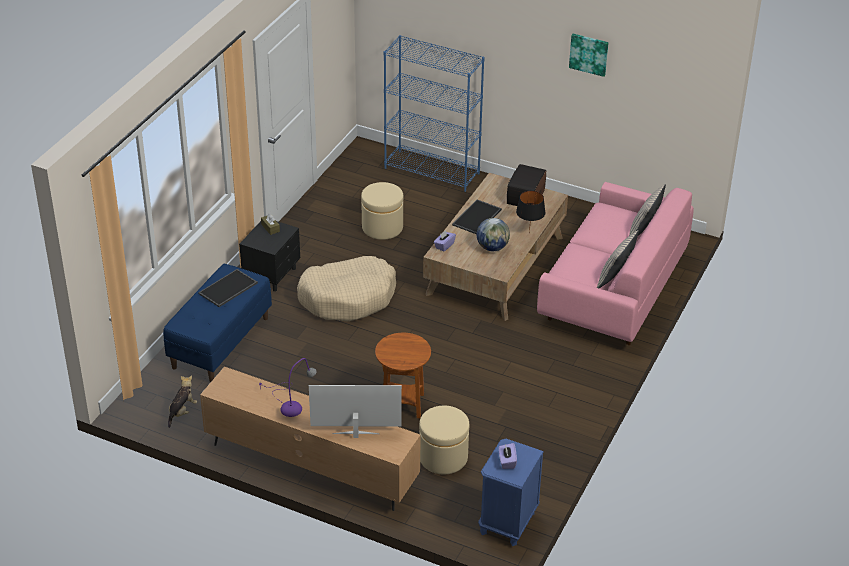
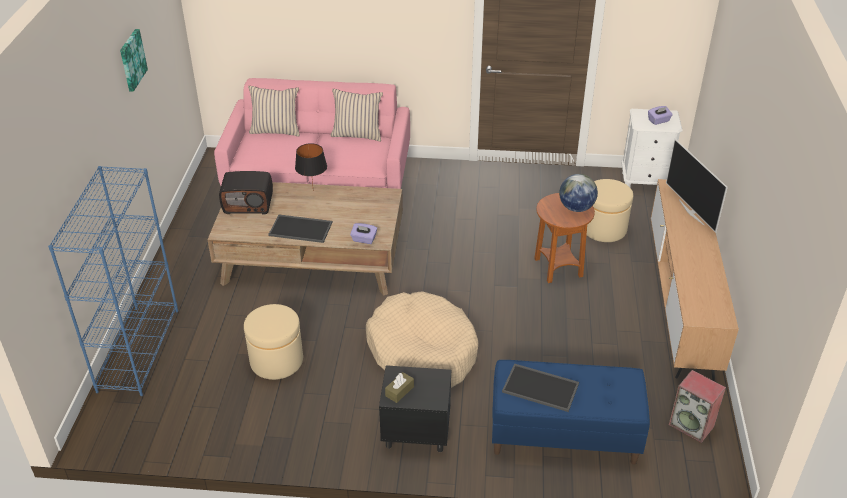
camera: 110 degrees left, 0 degrees up
plush toy [168,375,197,428] -> speaker [669,370,726,443]
purple table lamp [259,358,317,417] -> none
globe [477,218,510,251] -> globe moved to [559,174,598,212]
blue nightstand [478,439,544,546] -> white nightstand [621,109,683,187]

